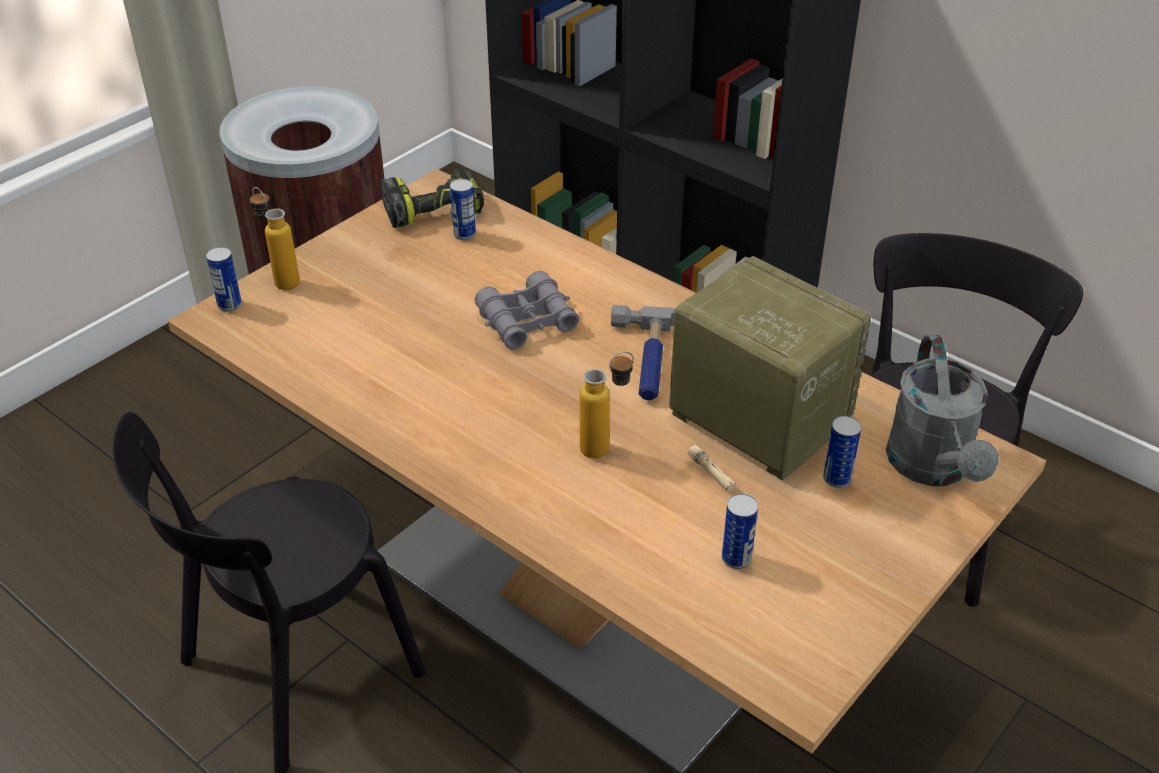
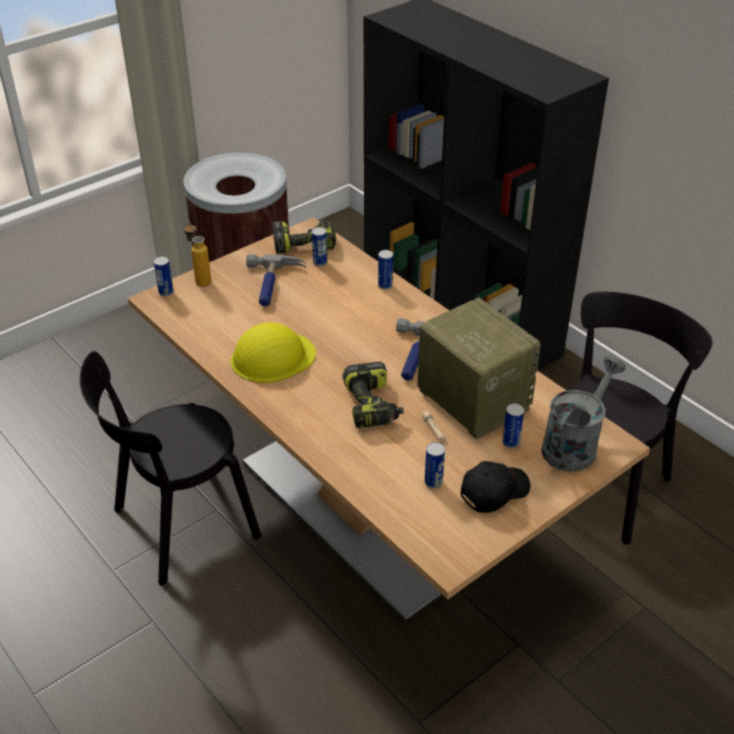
camera: 10 degrees right, 0 degrees up
grey binoculars [475,271,579,349] -> none
bottle [580,352,634,458] -> power drill [343,362,403,428]
grey watering can [886,335,999,486] -> grey watering can turned 150 degrees counterclockwise [541,356,626,472]
none -> yellow hard hat [231,323,316,383]
none -> hammer [246,254,306,307]
none -> can [378,250,393,290]
none -> black cap [461,461,530,513]

